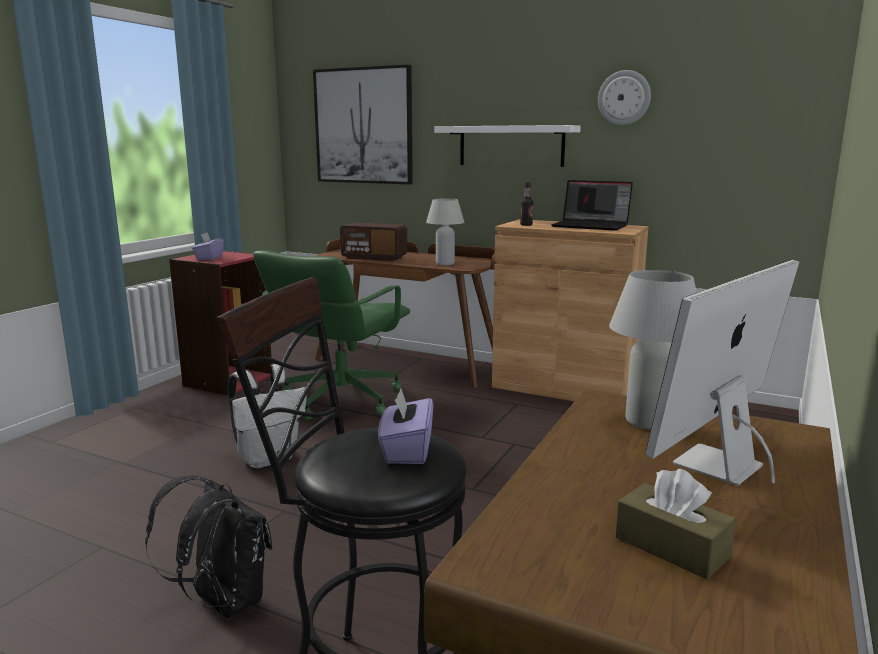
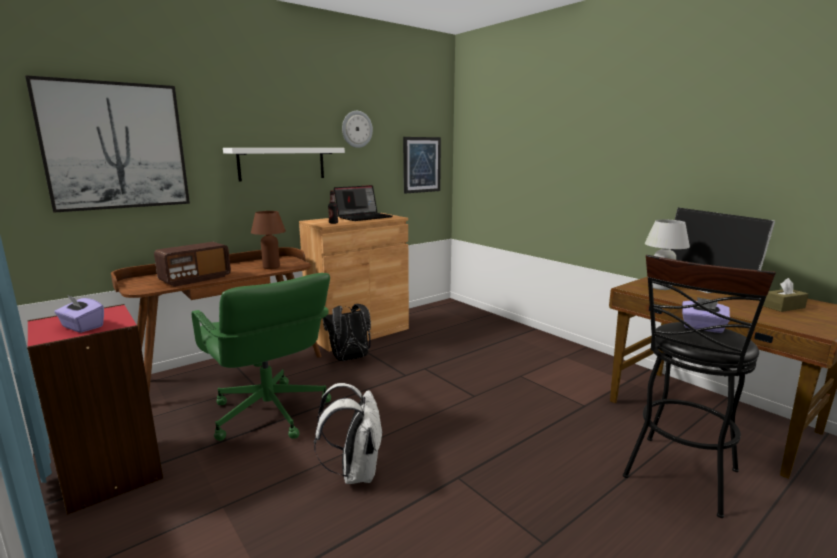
camera: 65 degrees left, 0 degrees up
black backpack [145,476,272,618] -> black backpack moved to [323,304,371,361]
white table lamp [426,199,464,265] -> brown table lamp [251,211,286,269]
none -> picture [403,137,441,194]

